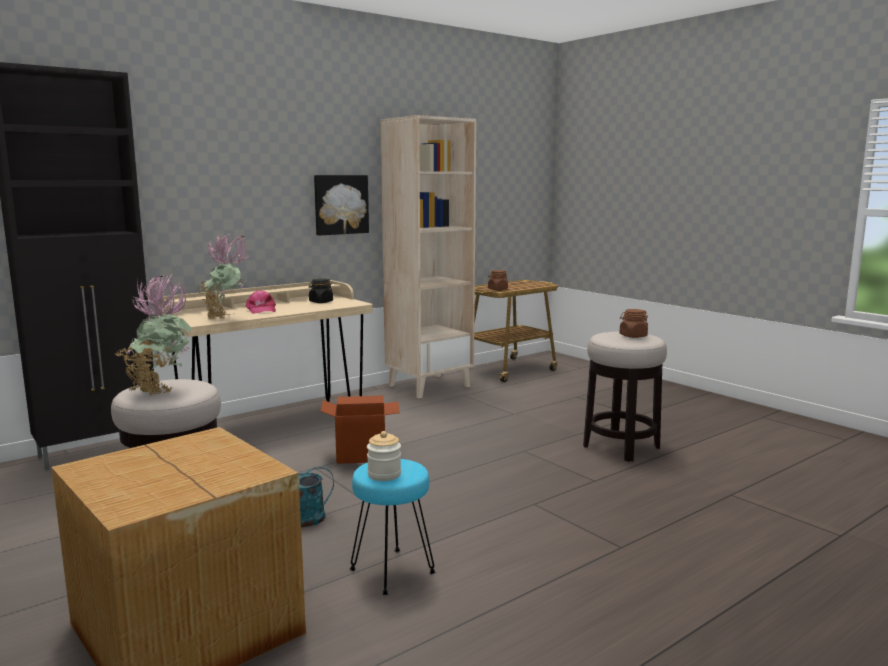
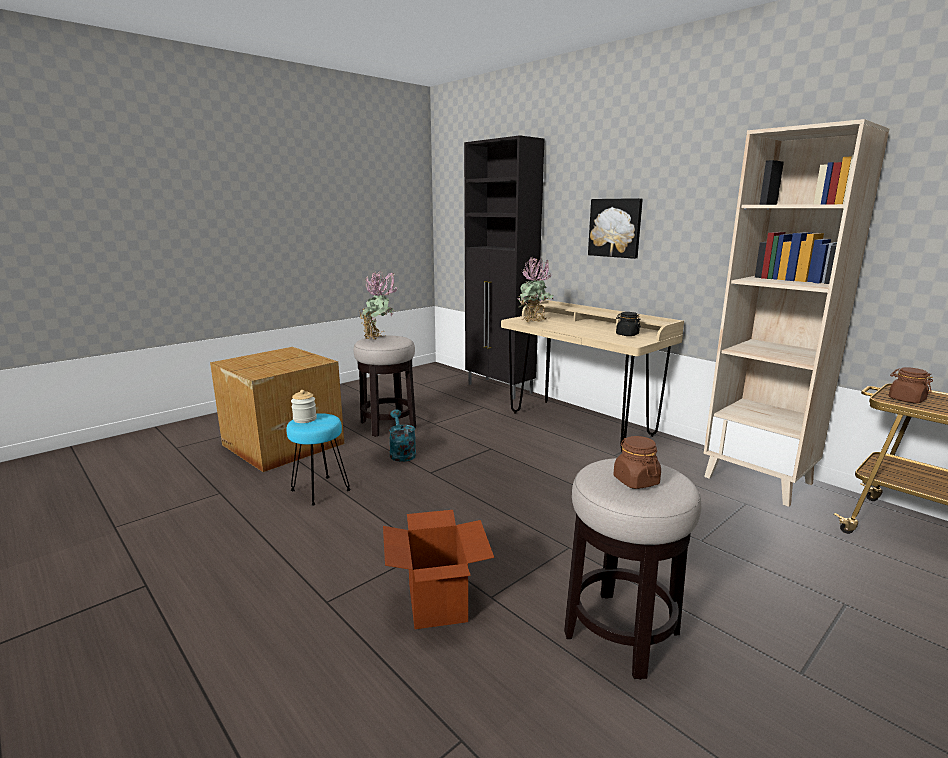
camera: 85 degrees right, 5 degrees up
pink cap [245,290,276,314] -> none
picture [314,175,369,236] -> picture moved to [588,198,643,259]
cardboard box [320,396,400,464] -> cardboard box moved to [383,510,494,629]

